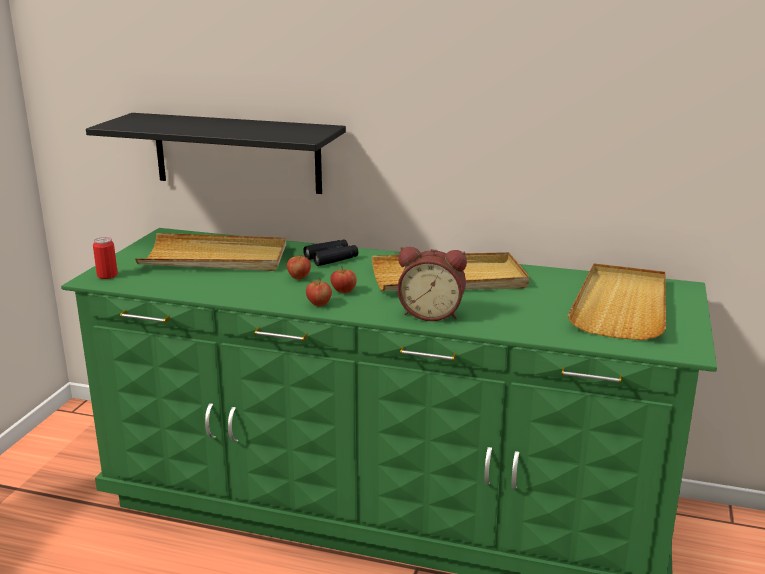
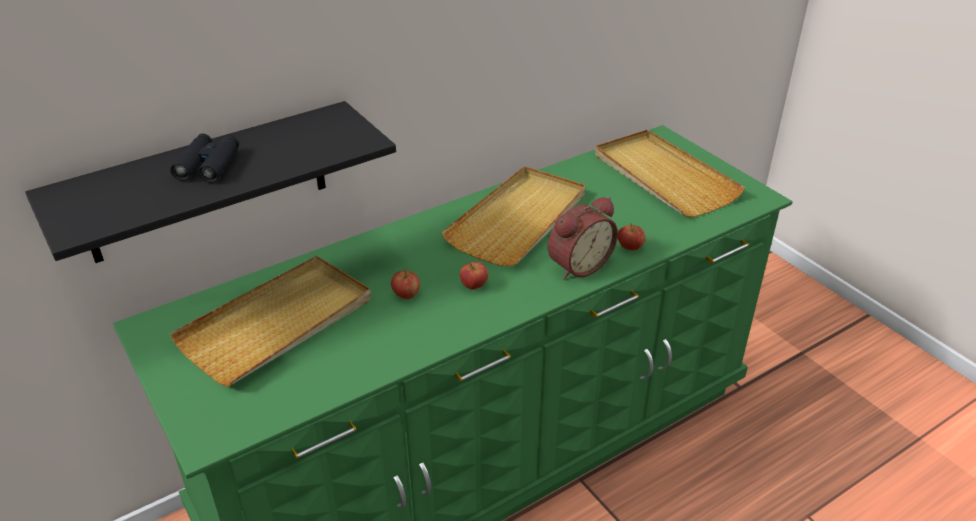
camera: 50 degrees left, 15 degrees up
can [93,237,118,279] -> none
black binoculars [303,239,358,266] -> black binoculars moved to [170,134,239,183]
apple [306,278,332,307] -> apple moved to [618,223,646,251]

